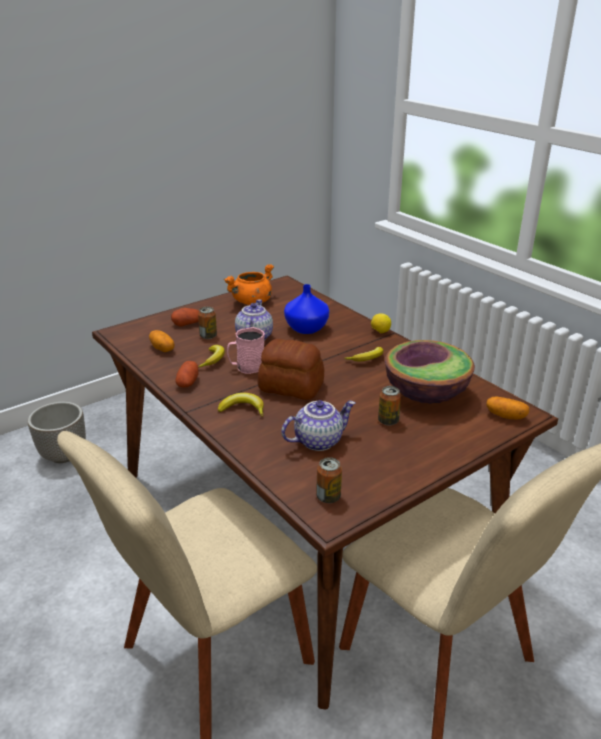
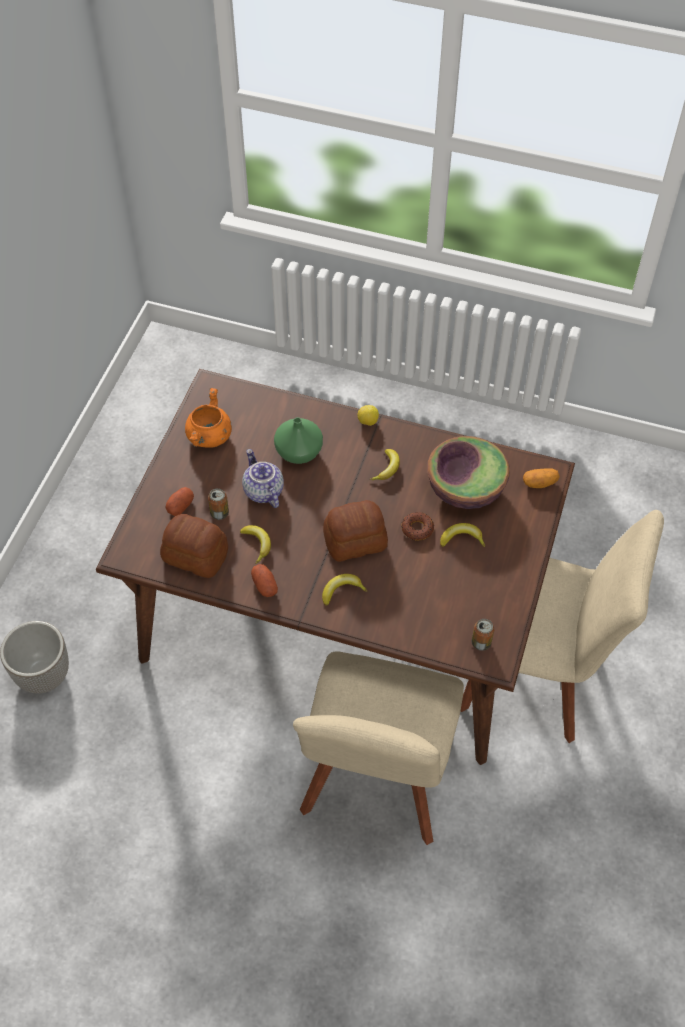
camera: 35 degrees left, 25 degrees up
potato [149,330,175,352] -> bread [160,514,228,578]
pink mug [227,327,265,374] -> none
teapot [281,400,355,451] -> none
blue vase [284,284,329,334] -> green vase [274,417,323,464]
can [378,386,401,426] -> banana [440,523,485,547]
none -> donut [402,512,434,540]

